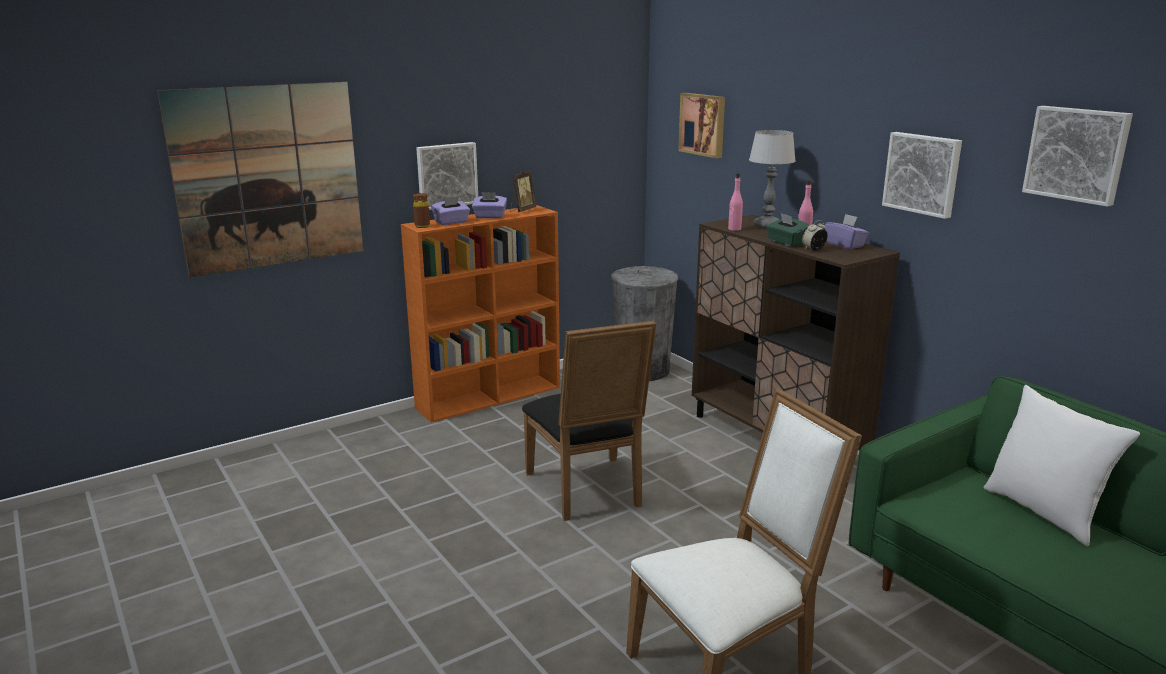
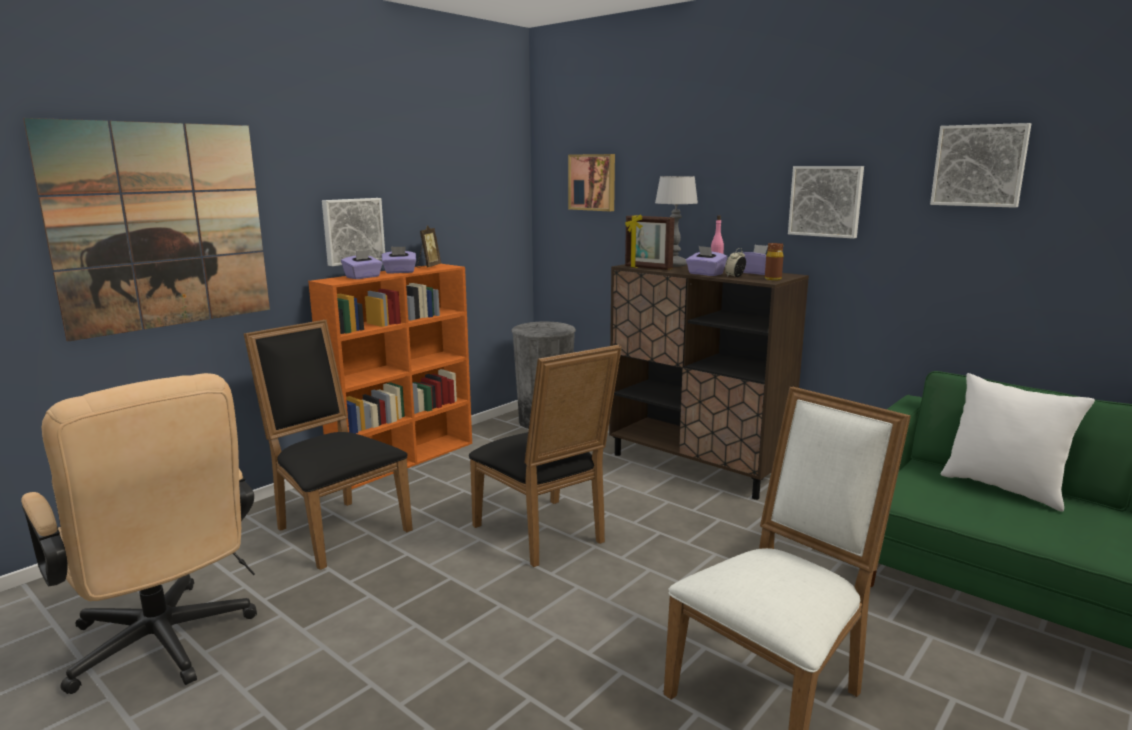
camera: 15 degrees left, 5 degrees down
brown bottle [413,193,430,228] -> brown bottle moved to [765,243,783,281]
pink bottle [728,173,743,231] -> picture frame [625,214,675,270]
green tissue box [766,213,810,247] -> purple tissue box [686,246,728,276]
none -> beige office chair [21,373,257,694]
none -> black chair [244,320,413,570]

